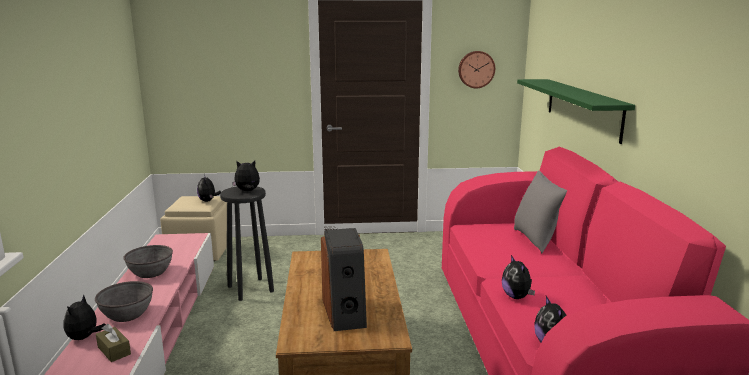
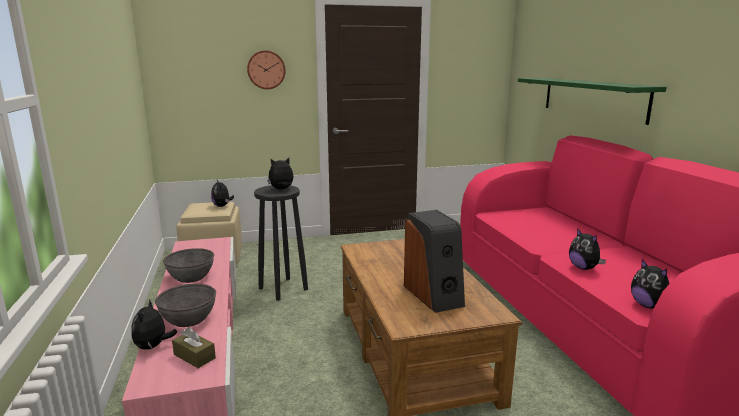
camera: 10 degrees left, 0 degrees up
wall clock [458,51,495,88] -> wall clock moved to [247,50,286,89]
grey pillow [514,171,567,253] -> none

